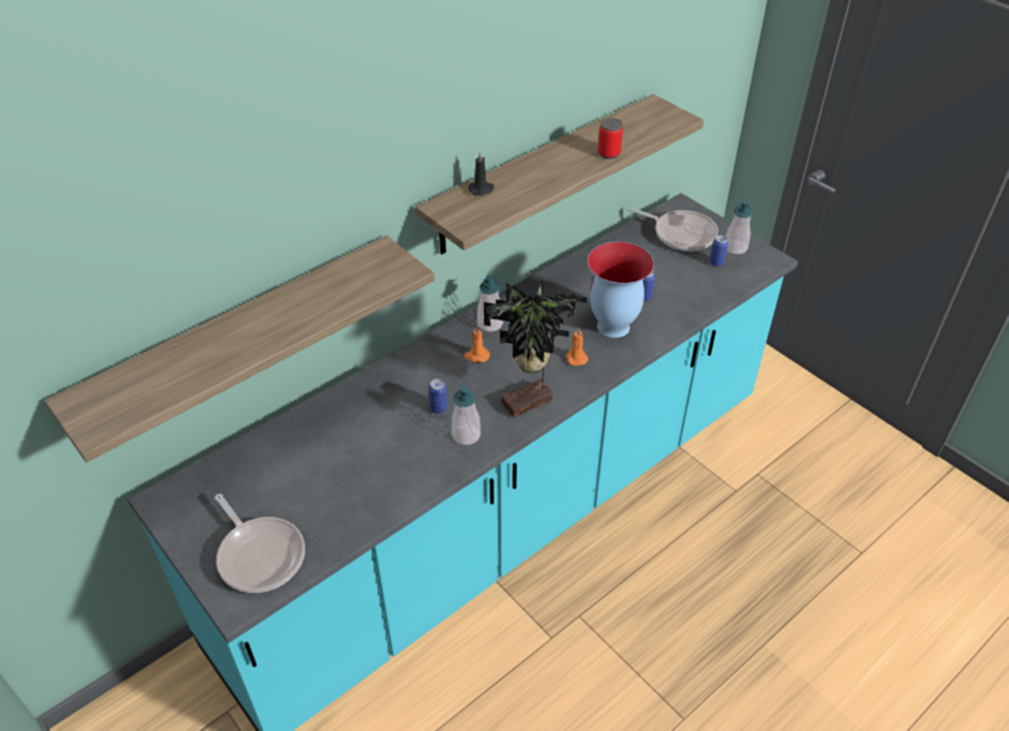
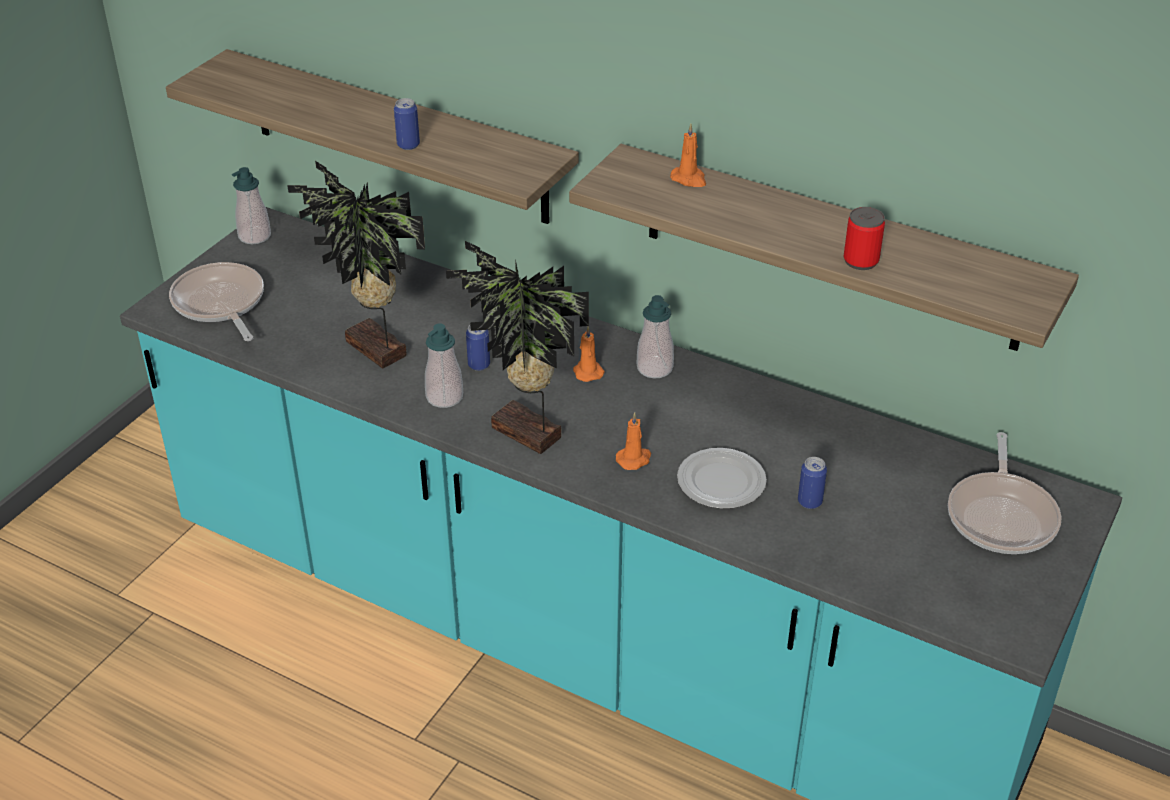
camera: 70 degrees right, 5 degrees down
frying pan [215,494,305,593] -> frying pan turned 120 degrees clockwise [169,262,264,341]
black candle [468,152,494,196] -> orange candle [670,123,706,187]
vase [587,242,654,338] -> plate [677,448,767,509]
can [710,235,728,267] -> can moved to [394,98,420,150]
soap dispenser [726,200,753,254] -> soap dispenser moved to [232,167,271,244]
none -> potted plant [287,161,425,368]

